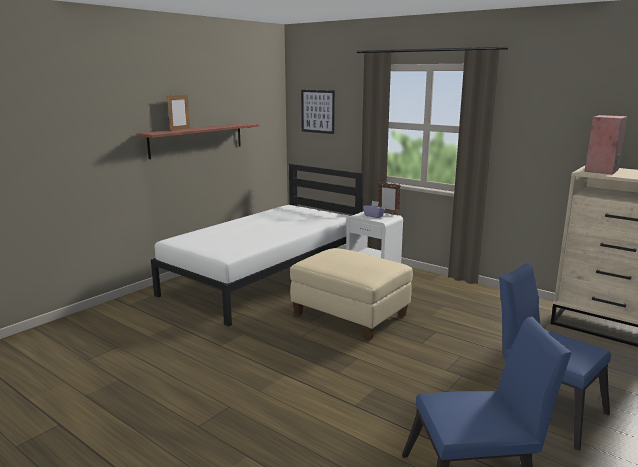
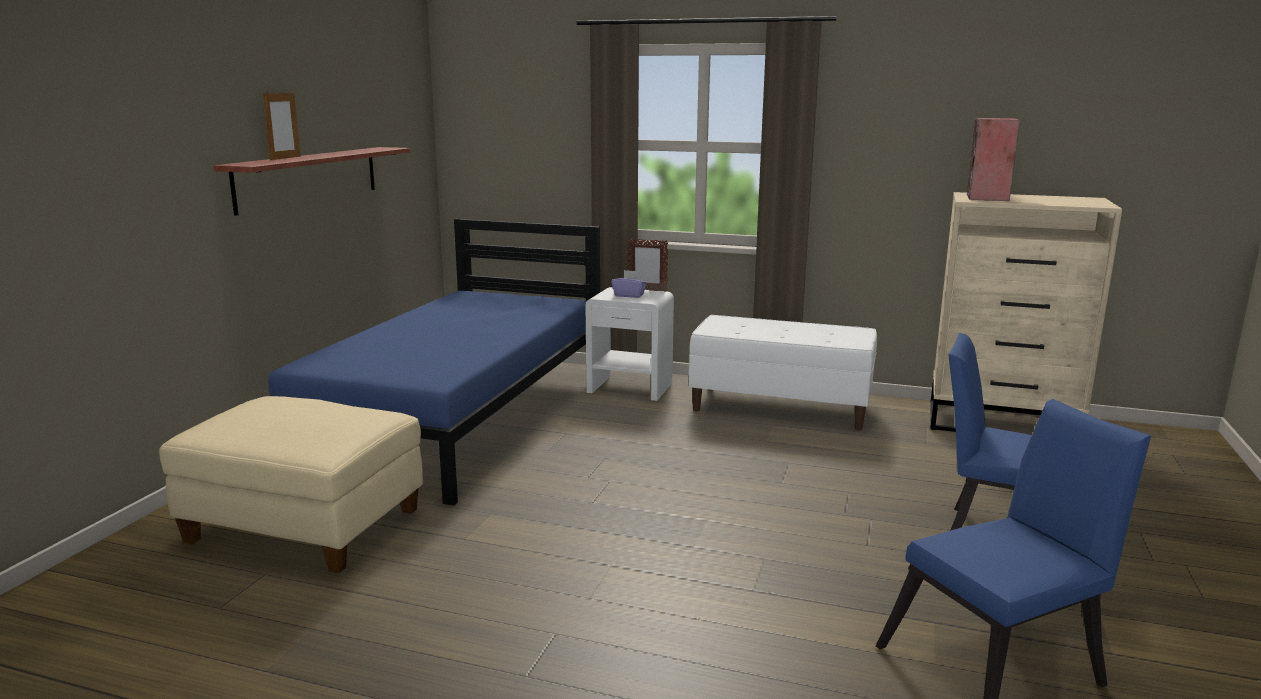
camera: 20 degrees left, 0 degrees up
white bed [151,164,364,326] -> blue bed [268,219,600,506]
beige ottoman [290,248,413,341] -> beige ottoman moved to [159,396,423,573]
picture [301,90,335,134] -> none
none -> white bench [689,315,877,430]

